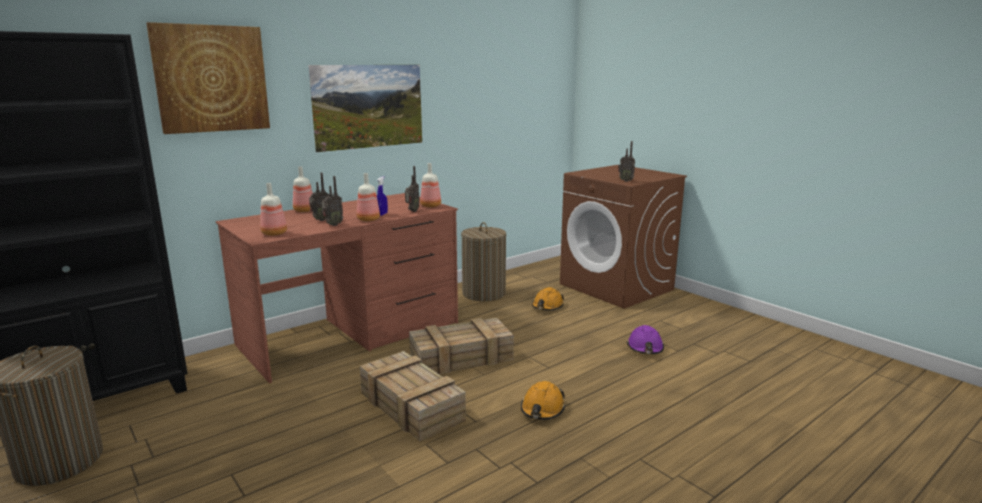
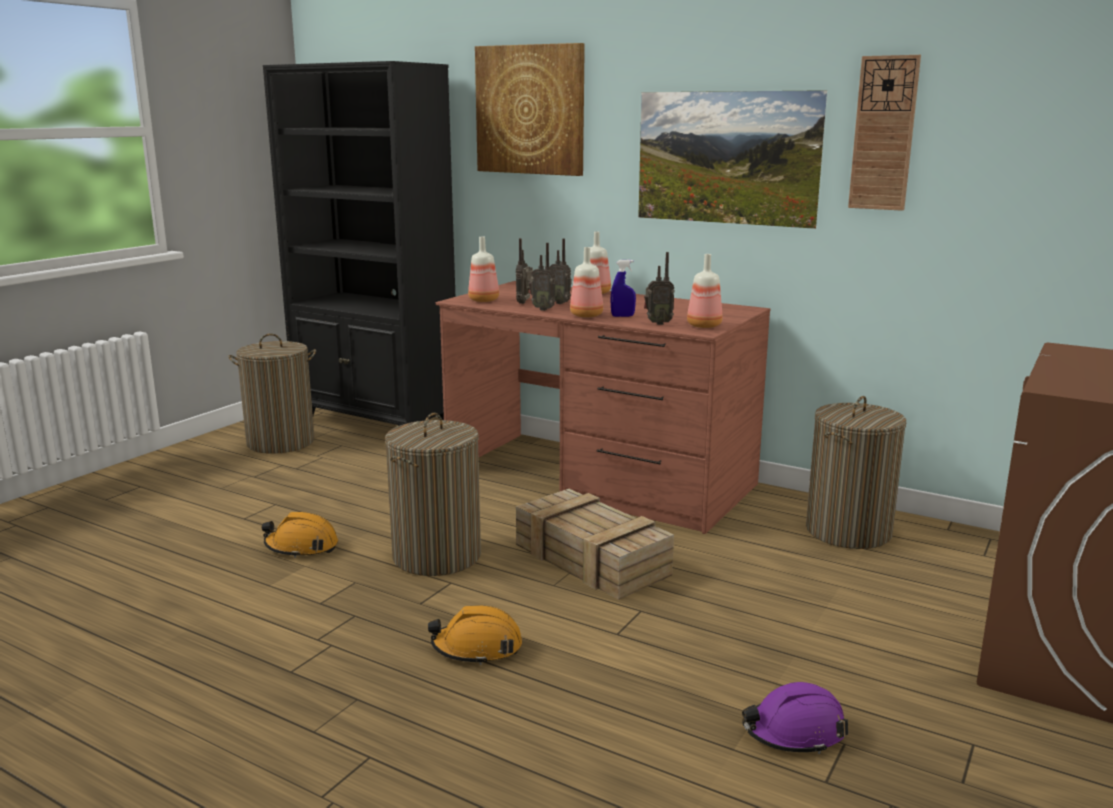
camera: 70 degrees right, 0 degrees up
crate [360,351,466,441] -> laundry basket [385,413,481,576]
orange hard hat [532,287,564,310] -> orange hard hat moved to [262,512,338,558]
radio [618,141,635,182] -> radio moved to [516,238,533,304]
none -> wall clock [848,55,921,211]

